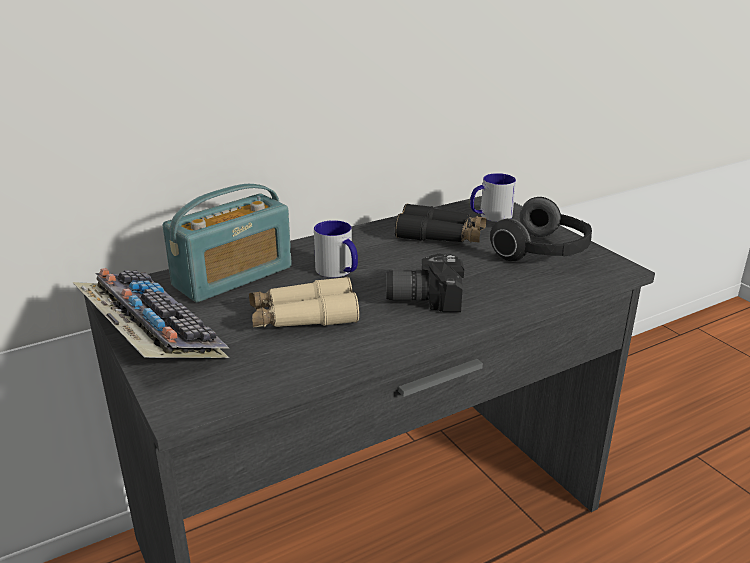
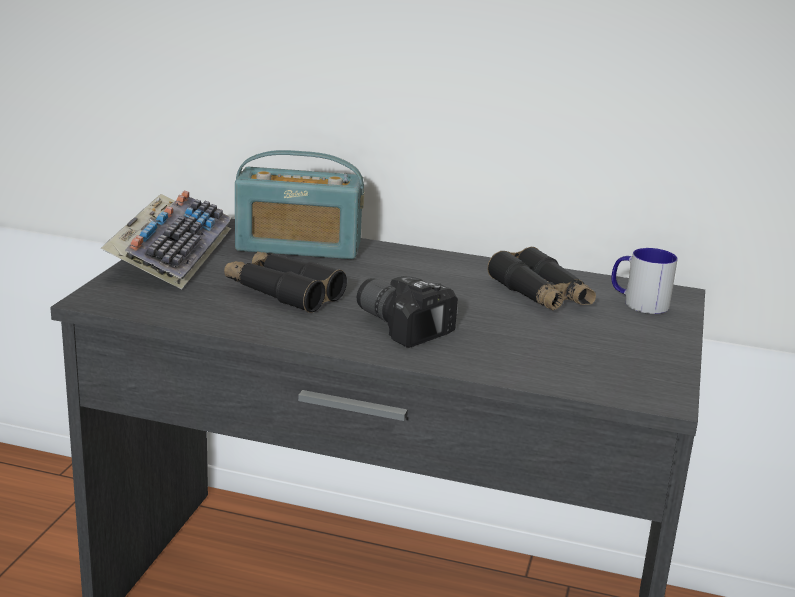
camera: 45 degrees right, 5 degrees down
beige binoculars [249,276,359,327] -> black binoculars [224,251,347,313]
mug [314,220,358,278] -> none
headphones [490,197,592,262] -> none

